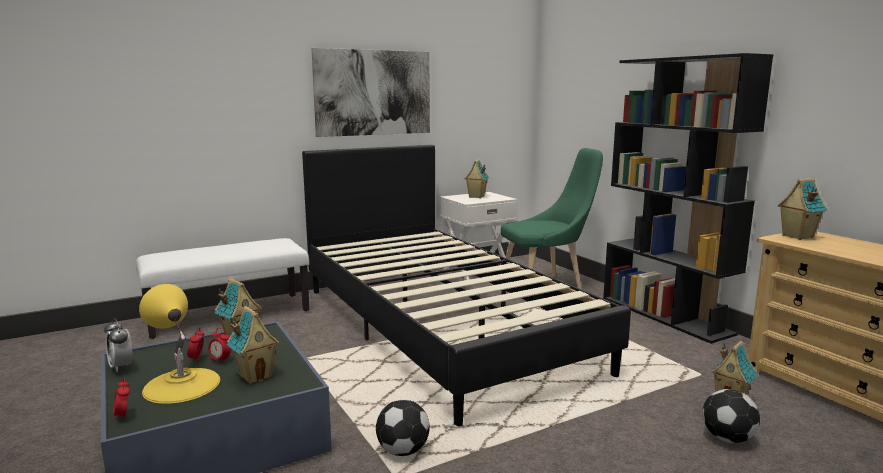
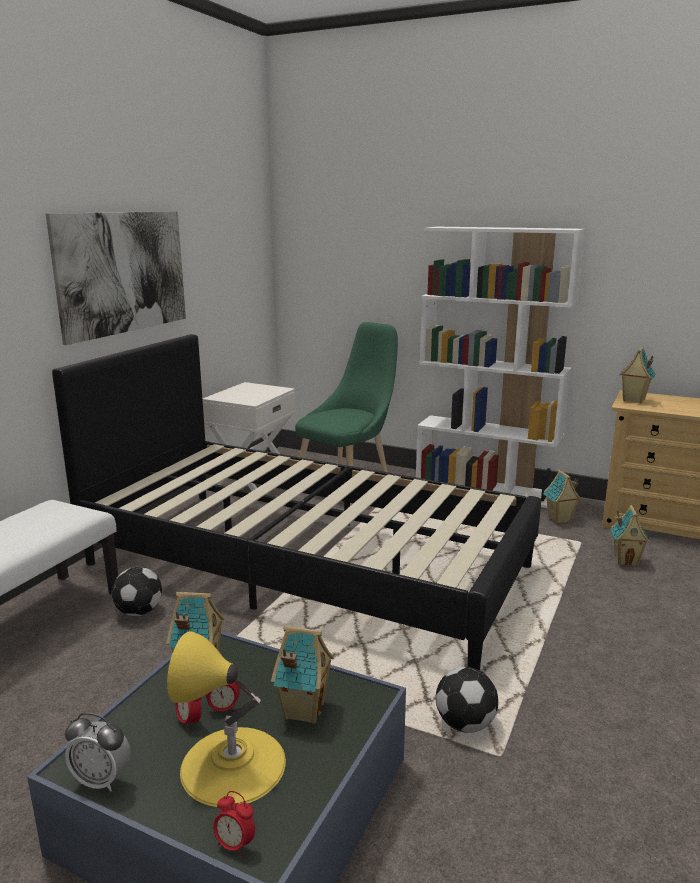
camera: 35 degrees left, 5 degrees up
toy house [464,159,489,199] -> toy house moved to [544,469,581,524]
black bookcase [603,53,773,344] -> white bookcase [416,227,585,508]
football [703,389,760,443] -> football moved to [111,567,162,616]

